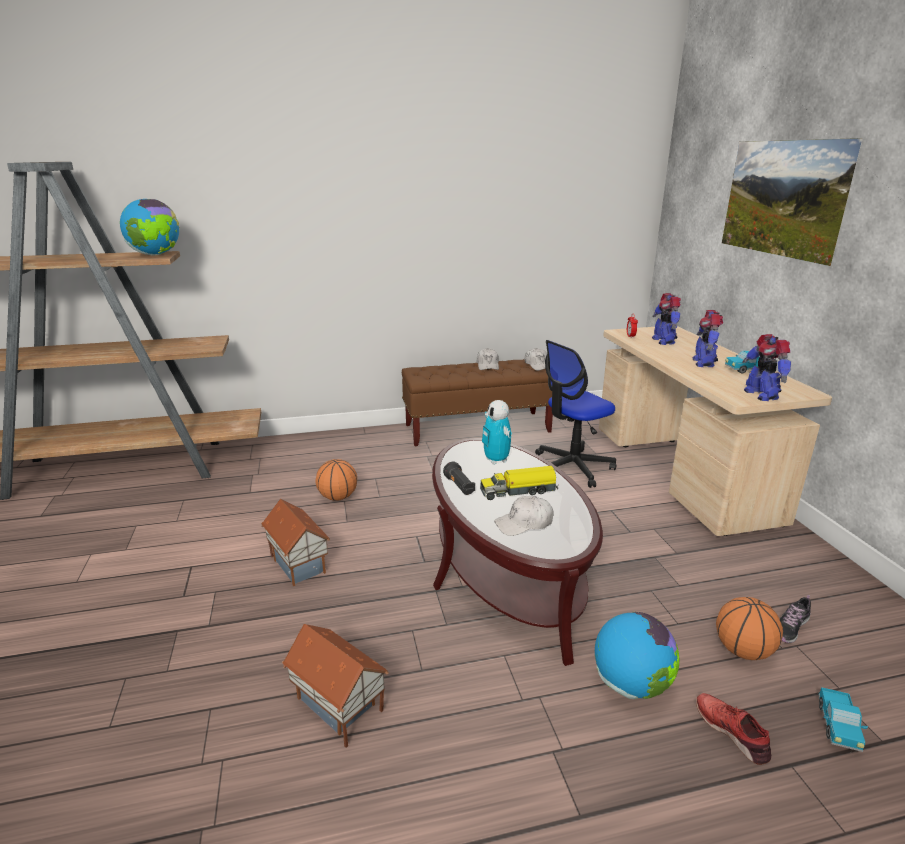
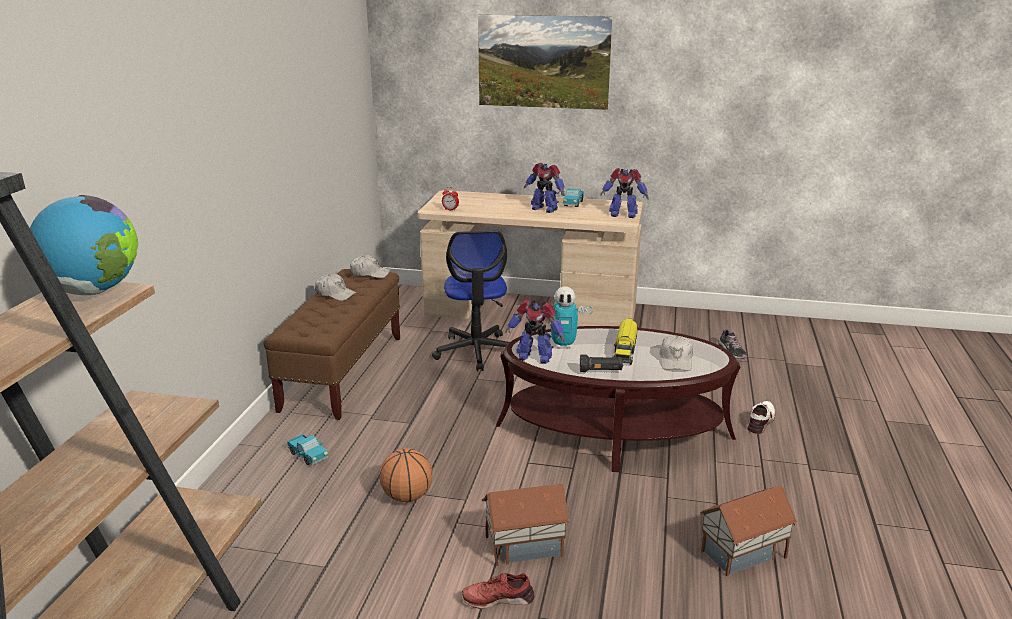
camera: 65 degrees left, 0 degrees up
globe [595,612,680,699] -> white shoe [747,401,775,434]
toy robot [652,293,681,345] -> toy robot moved to [505,300,565,364]
red shoe [696,693,771,765] -> red shoe moved to [462,573,534,609]
basketball [716,597,783,660] -> none
toy truck [818,687,868,752] -> toy truck moved to [287,434,328,465]

